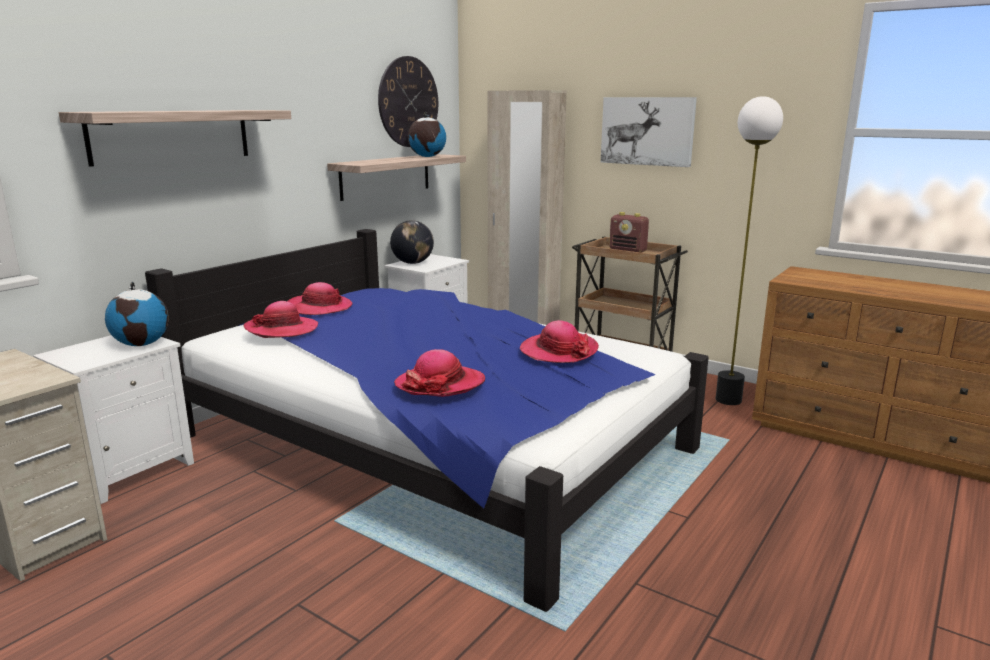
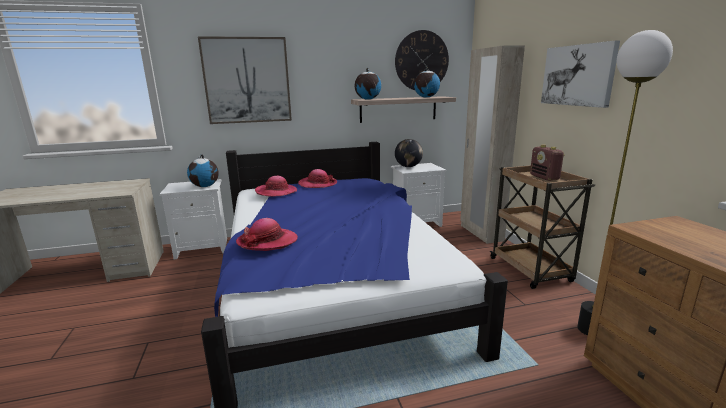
camera: 40 degrees right, 0 degrees up
shelf [59,110,291,167] -> picture [198,36,292,124]
hat [520,320,599,363] -> none
none -> globe [355,67,381,100]

